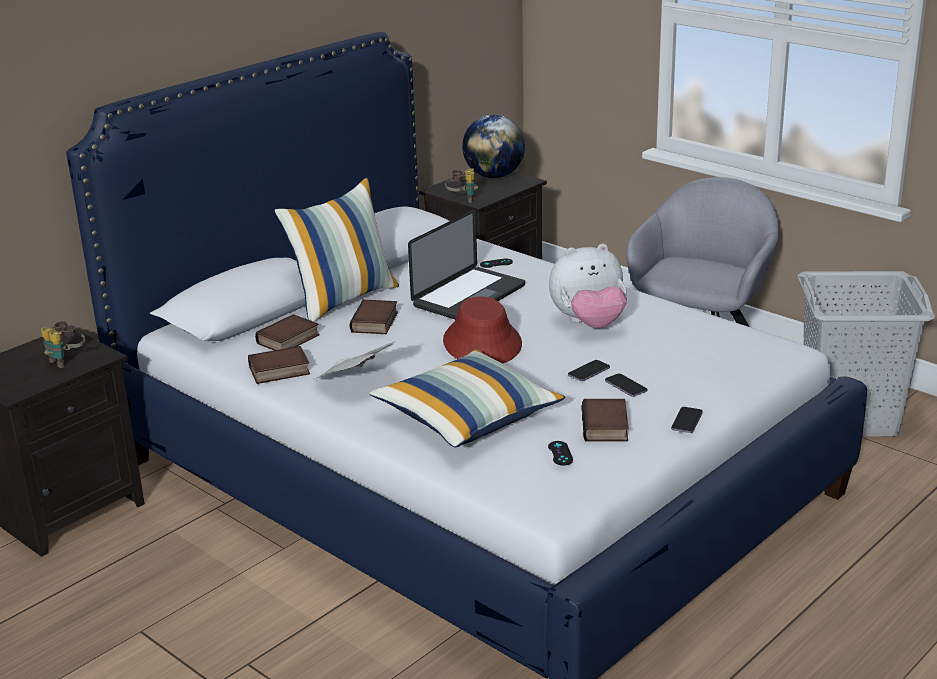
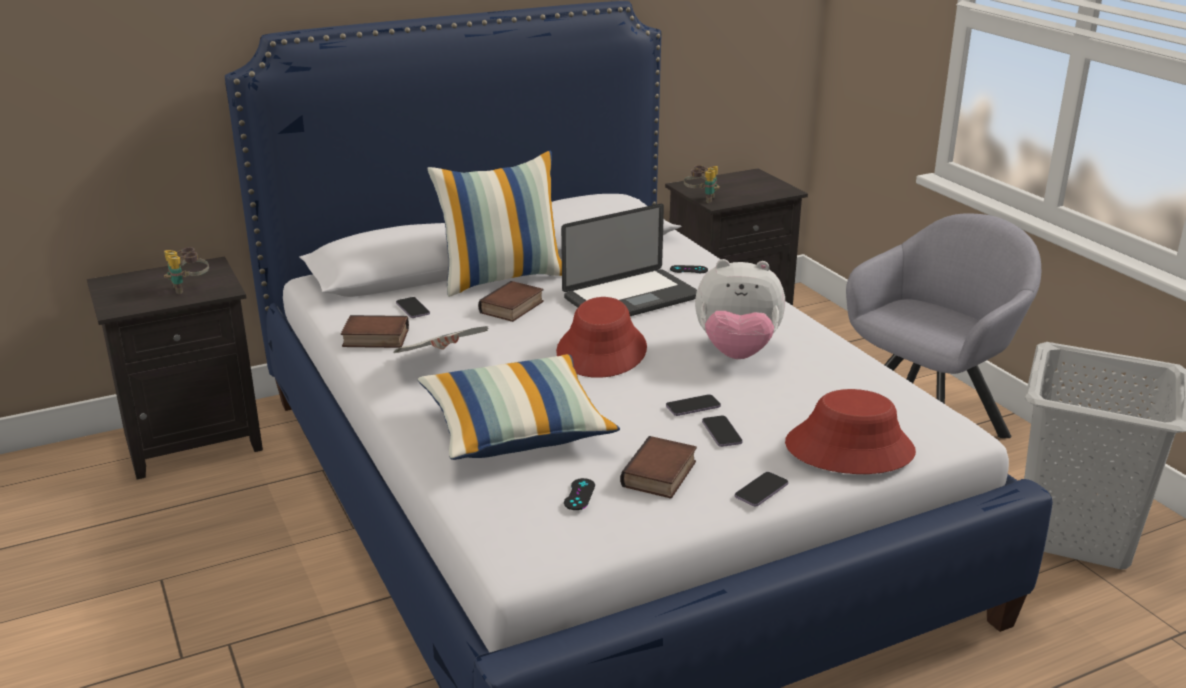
camera: 20 degrees right, 0 degrees up
book [255,314,319,351] -> phone [396,297,430,318]
globe [462,115,525,178] -> none
none -> red hat [785,389,916,474]

